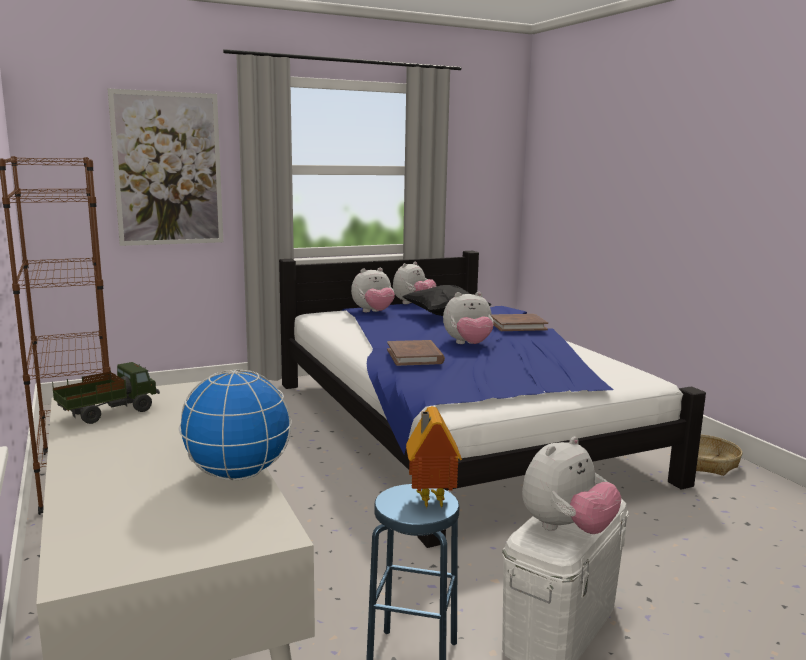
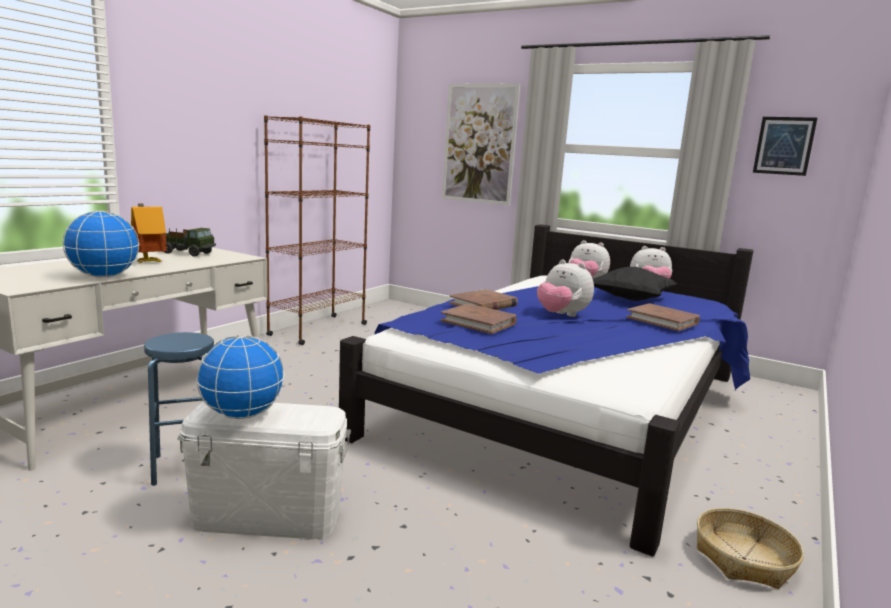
camera: 55 degrees right, 0 degrees up
toy house [406,406,462,508] -> toy house moved to [131,204,167,263]
plush toy [522,437,621,534] -> globe [196,335,285,419]
none -> brown book [441,304,517,334]
none -> picture [753,117,817,176]

